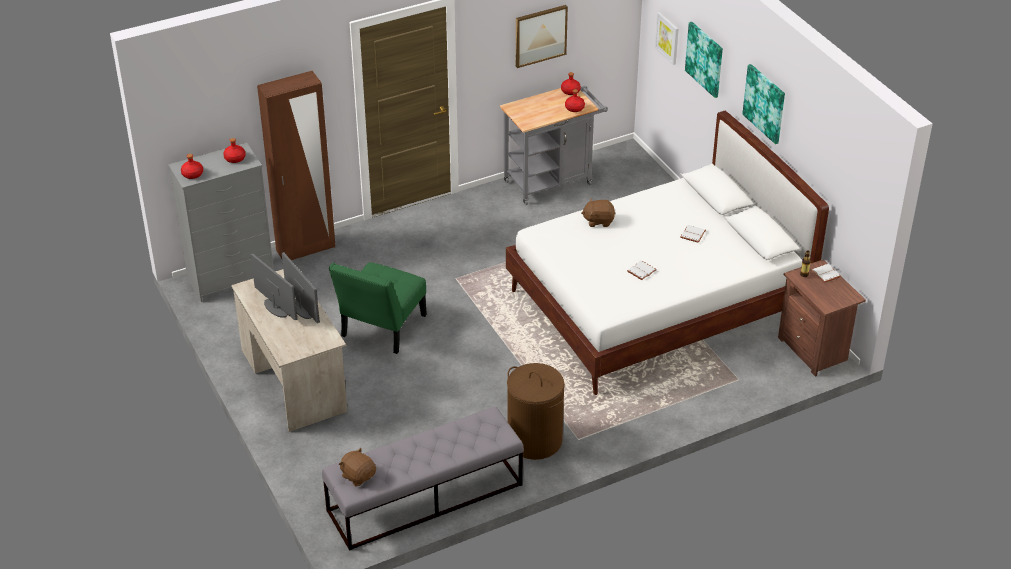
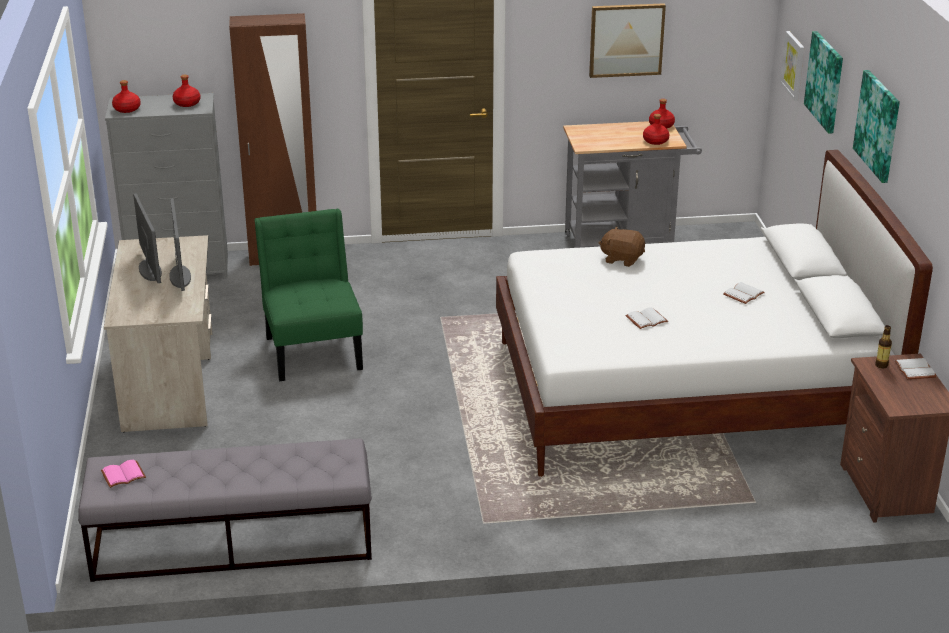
camera: 20 degrees right, 10 degrees down
green chair [329,262,427,354] -> green chair turned 120 degrees clockwise [255,209,363,381]
brown plush toy [339,448,376,487] -> pink book [101,460,146,488]
brown laundry basket [507,363,565,460] -> none

